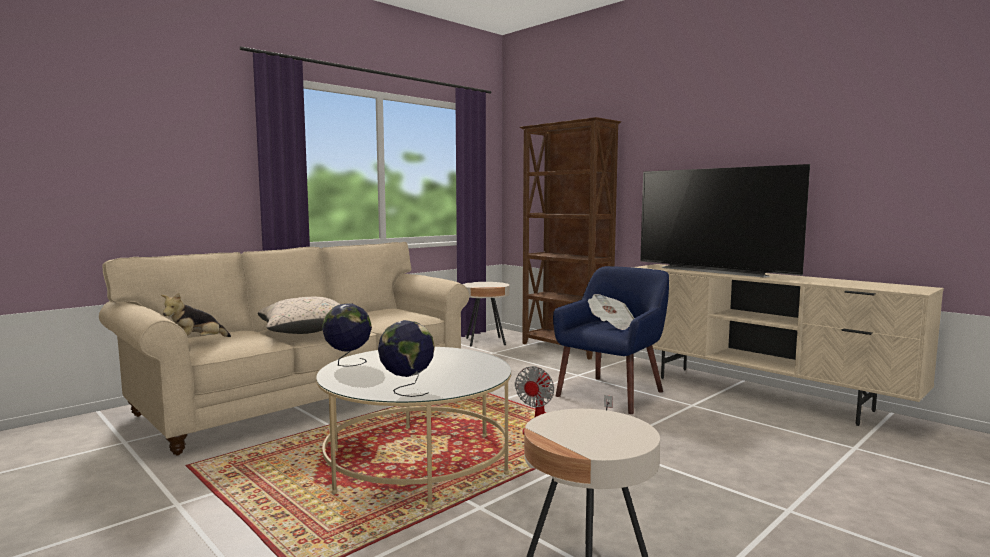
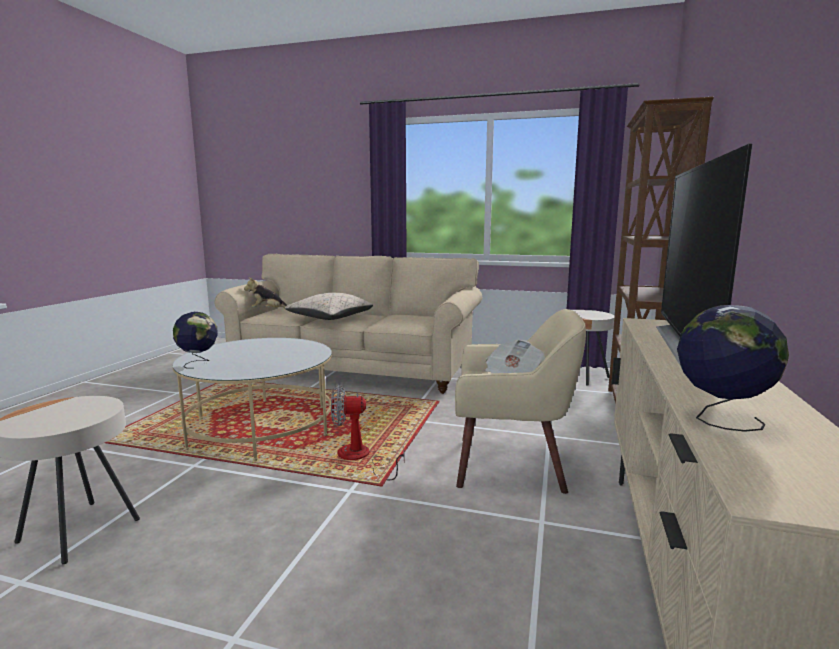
camera: 60 degrees right, 5 degrees up
globe [322,303,372,367] -> globe moved to [677,305,789,432]
blue armchair [553,266,669,414] -> beige armchair [455,309,586,494]

